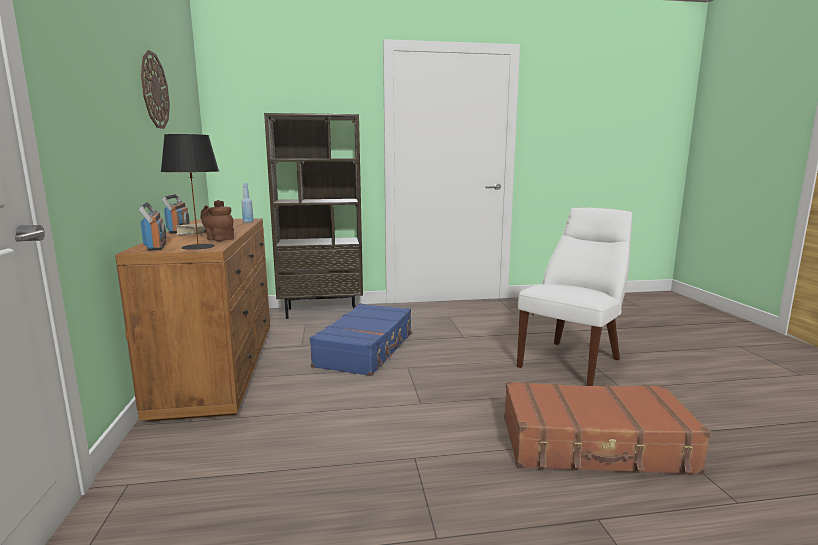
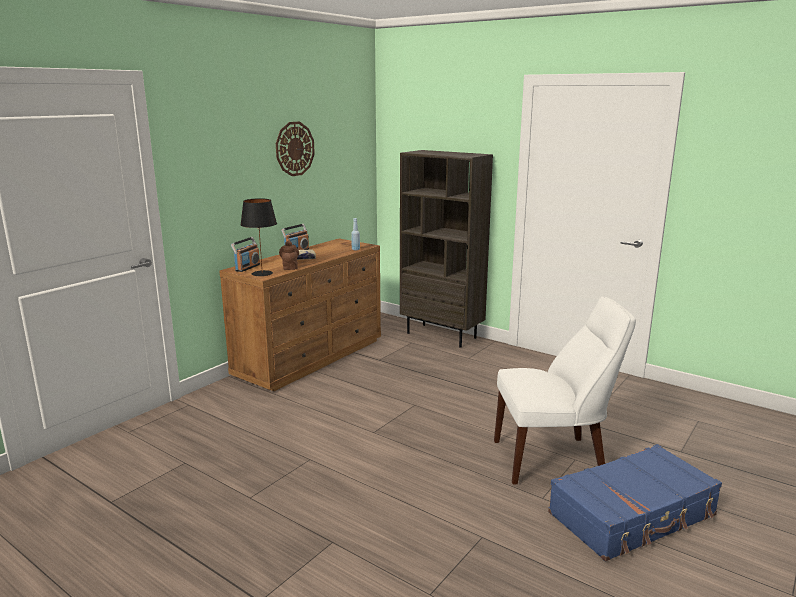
camera: 45 degrees right, 5 degrees up
blue suitcase [310,304,413,376] -> blue suitcase moved to [548,444,722,561]
brown suitcase [504,382,711,475] -> none

